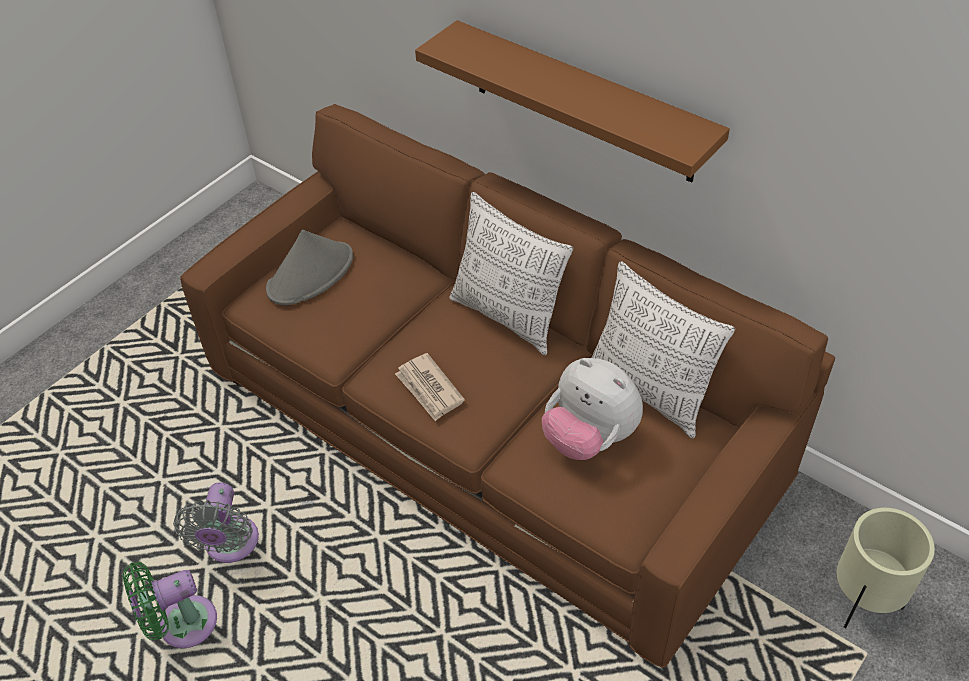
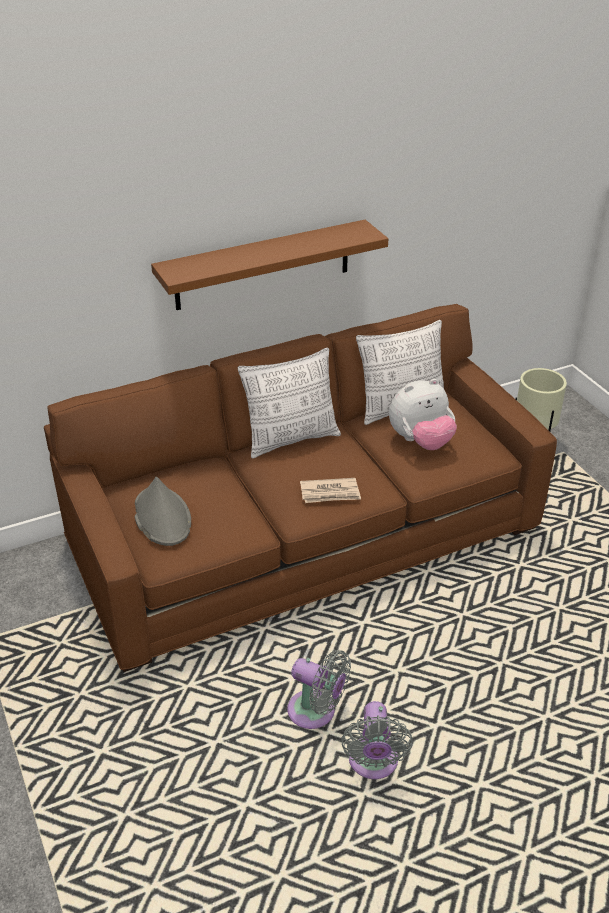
camera: 65 degrees left, 10 degrees down
green fan [123,562,217,648] -> grey fan [341,701,412,779]

